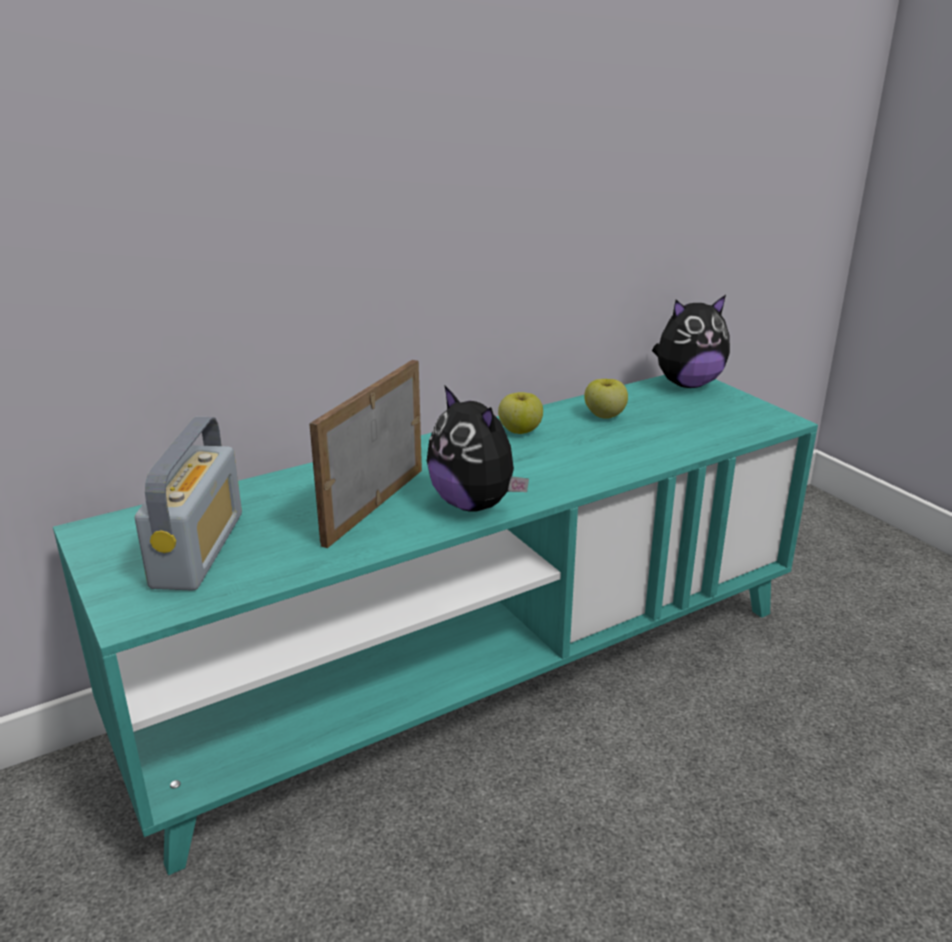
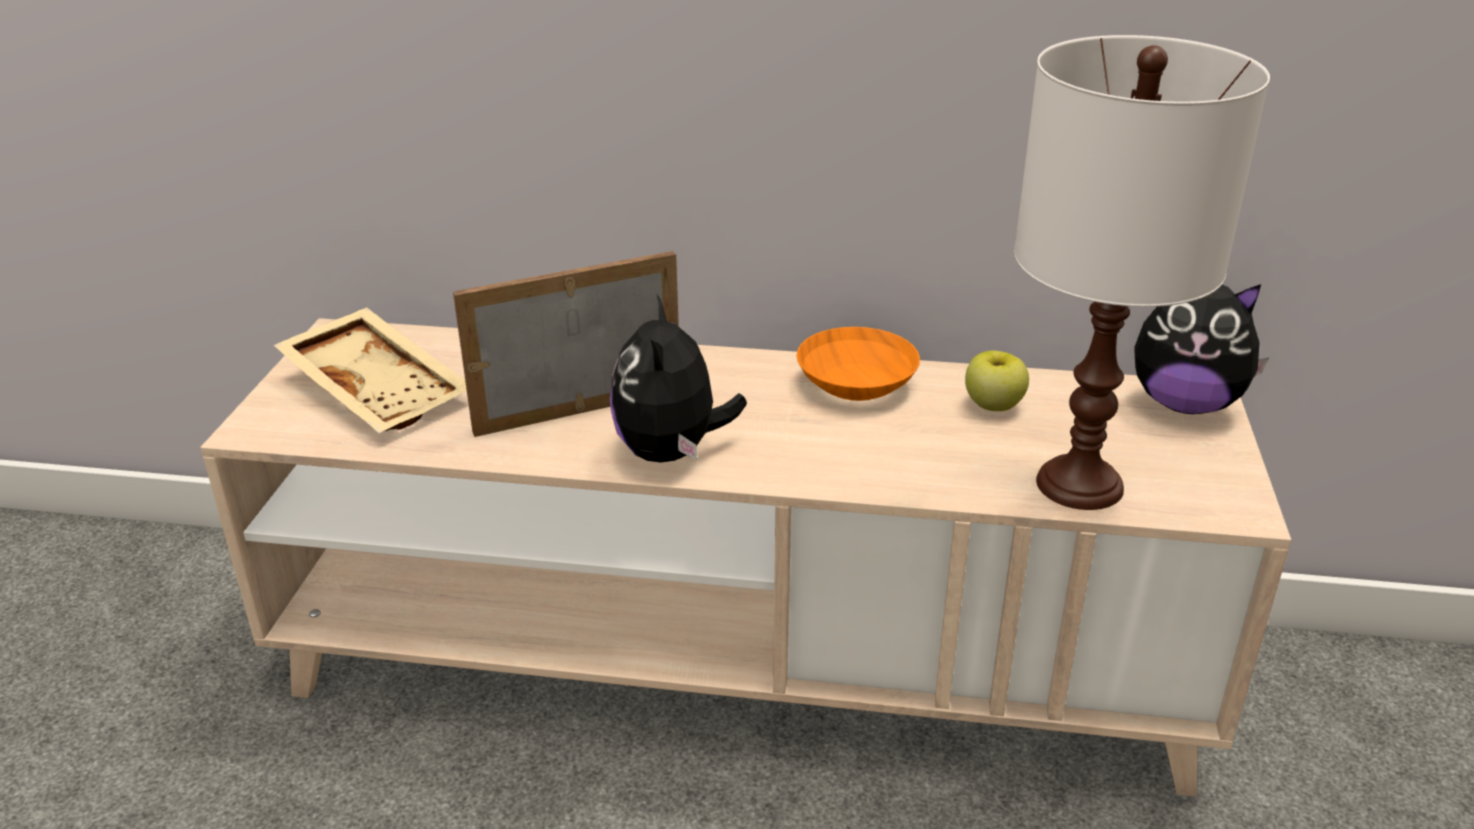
camera: 40 degrees right, 5 degrees up
turquoise tv stand [53,375,818,875] -> beige tv stand [200,318,1291,797]
radio [135,417,242,591] -> beige tray [273,307,467,433]
apple [498,392,543,434] -> orange bowl [796,327,920,401]
none -> white table lamp [1014,35,1270,510]

